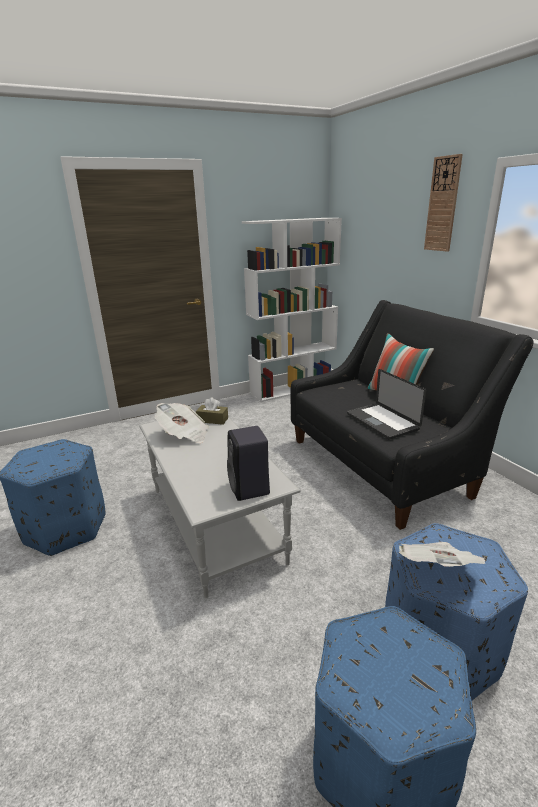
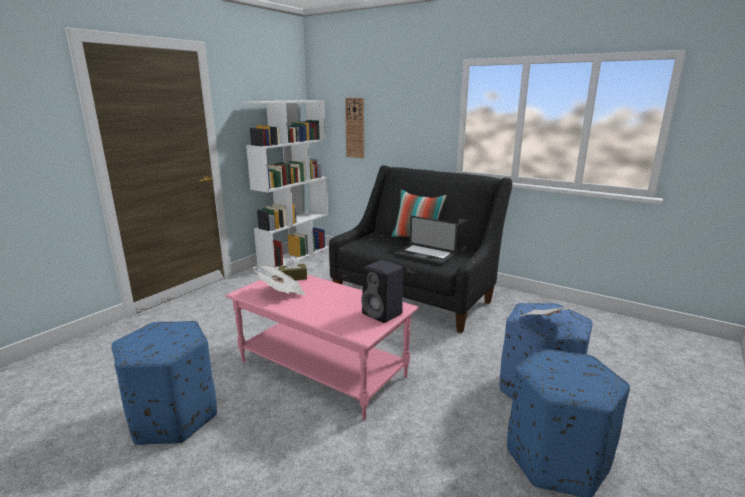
camera: 30 degrees left, 5 degrees down
grey coffee table [139,417,300,598] -> pink coffee table [225,275,419,420]
wall clock [424,154,463,252] -> wall clock moved to [345,98,364,159]

